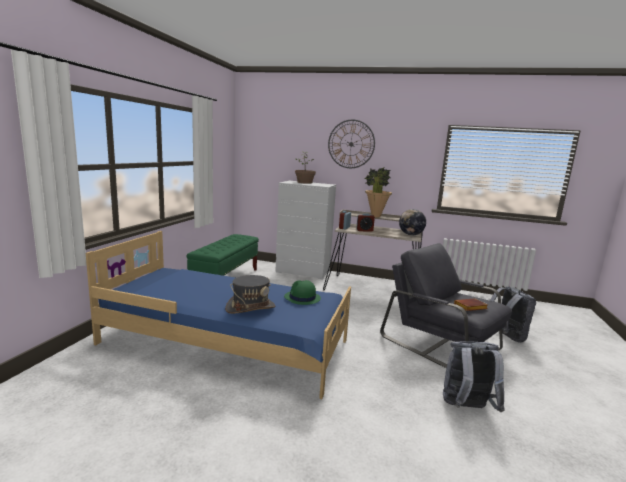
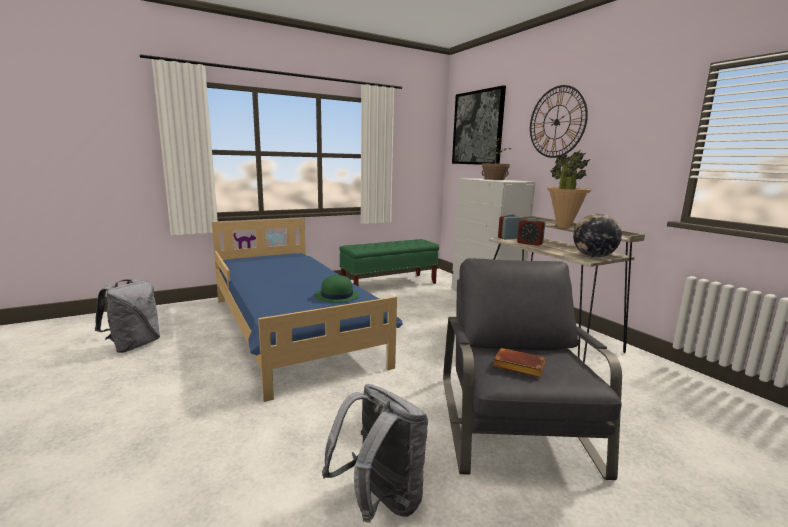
camera: 45 degrees right, 0 degrees up
grey hat [225,275,276,314] -> none
grey backpack [490,286,536,343] -> grey backpack moved to [95,279,160,353]
none -> picture [452,85,506,165]

